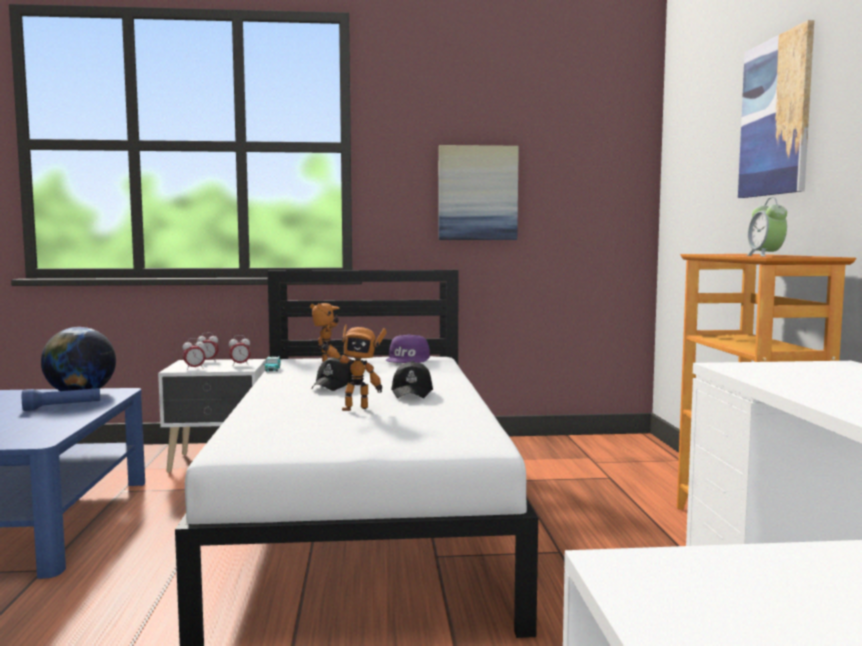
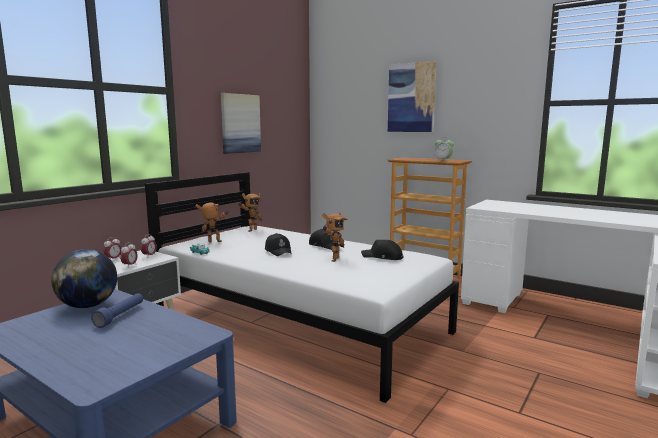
camera: 50 degrees left, 5 degrees up
purple cap [386,334,430,363] -> toy robot [239,193,262,232]
none -> black cap [361,240,403,260]

